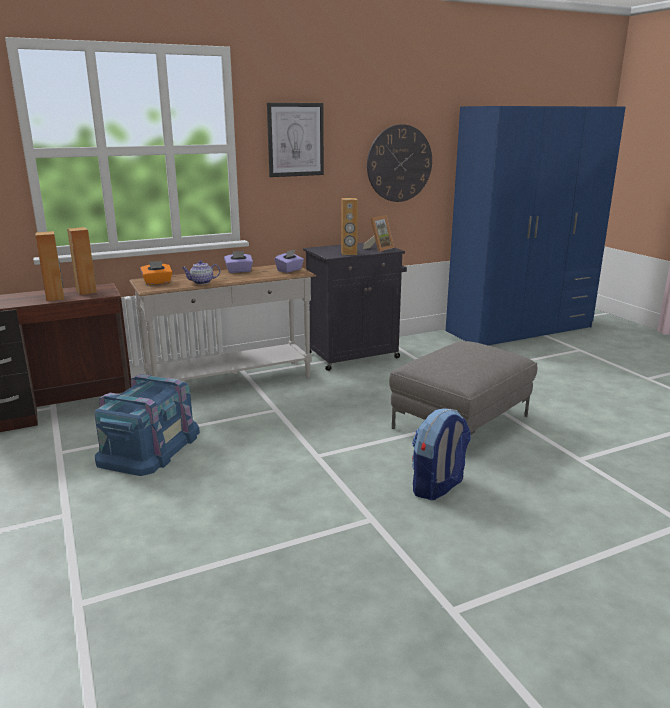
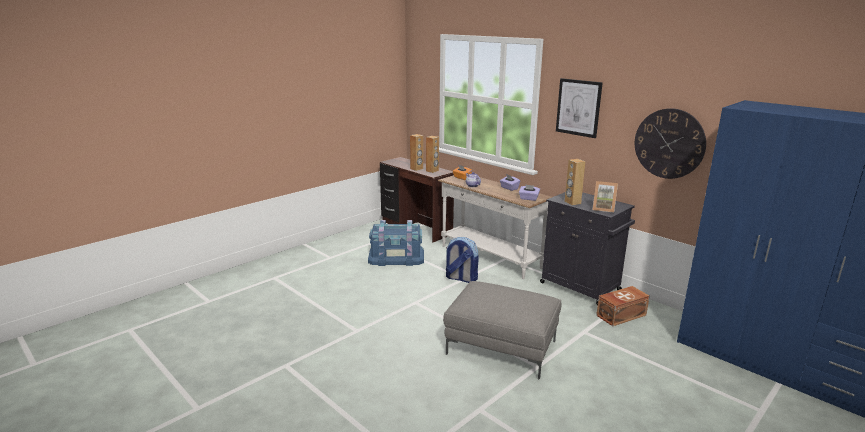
camera: 70 degrees right, 0 degrees up
backpack [412,408,471,500] -> backpack moved to [446,237,479,283]
none -> brown storage box [596,286,650,326]

